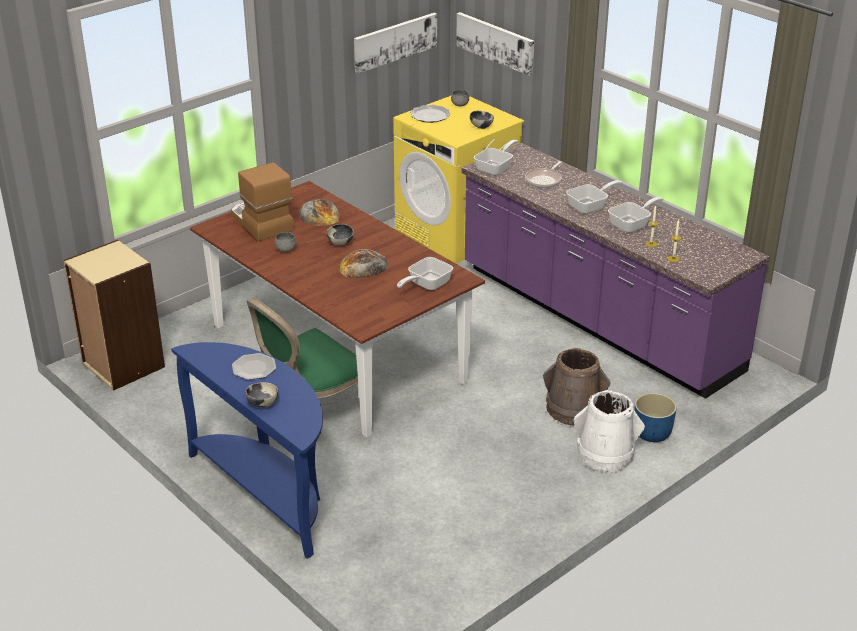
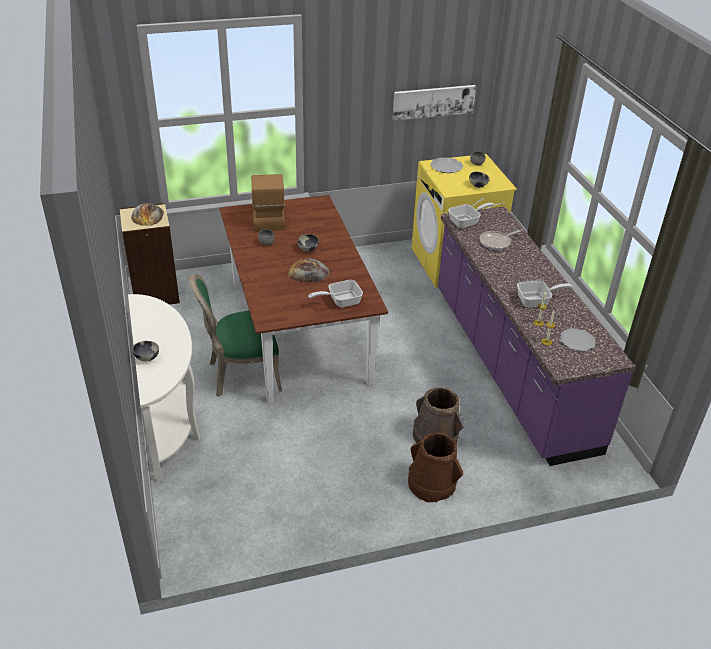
camera: 25 degrees right, 5 degrees up
blue console table [171,342,323,559] -> white console table [128,294,200,482]
plate [232,353,276,380] -> plate moved to [560,328,595,351]
bread [299,199,341,226] -> bread moved to [131,203,164,226]
picture [456,12,534,76] -> none
frying pan [566,180,623,214] -> none
white bucket [574,390,645,473] -> brown bucket [408,433,463,502]
blue planter [634,393,677,442] -> none

